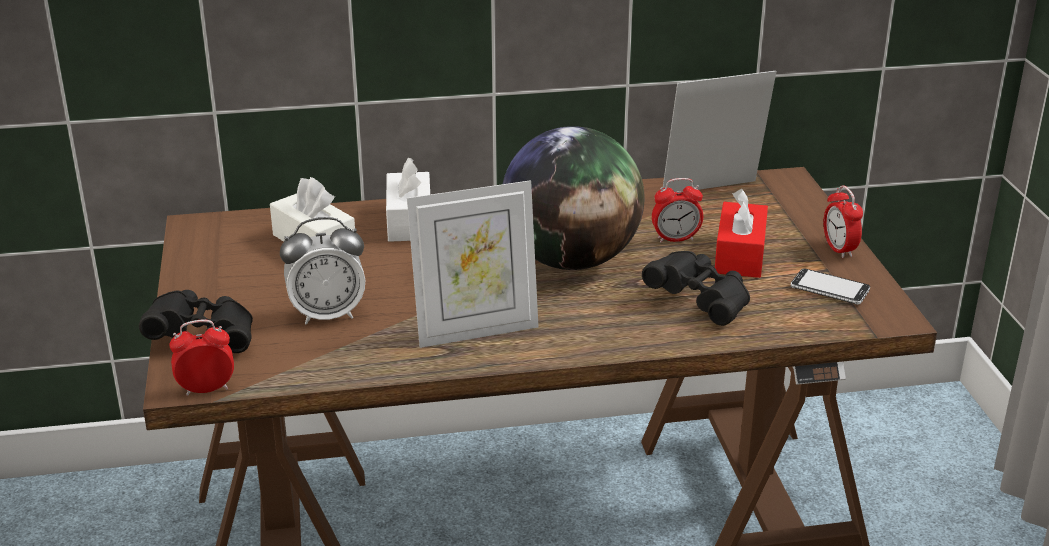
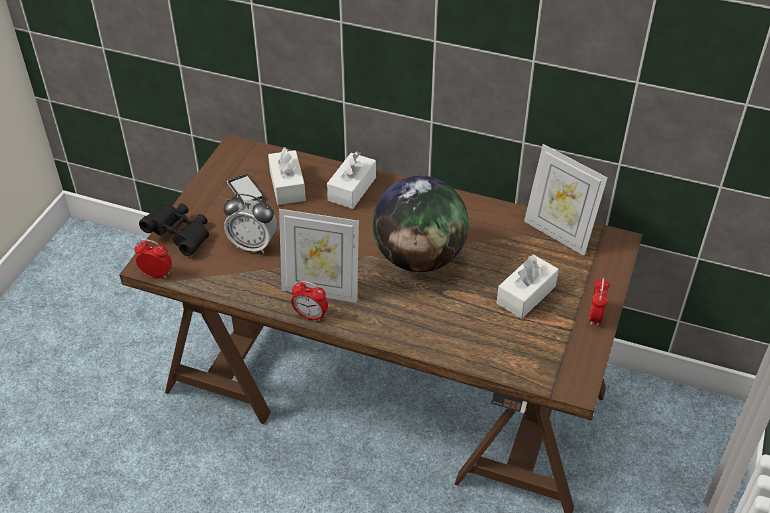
camera: 30 degrees right, 15 degrees up
black binoculars [642,251,750,326] -> none
alarm clock [652,178,703,243] -> alarm clock moved to [291,281,328,322]
picture frame [663,71,777,192] -> picture frame turned 150 degrees counterclockwise [524,144,608,256]
red tissue box [715,189,768,278] -> white tissue box [497,255,559,319]
phone [791,269,870,305] -> phone moved to [227,174,265,202]

